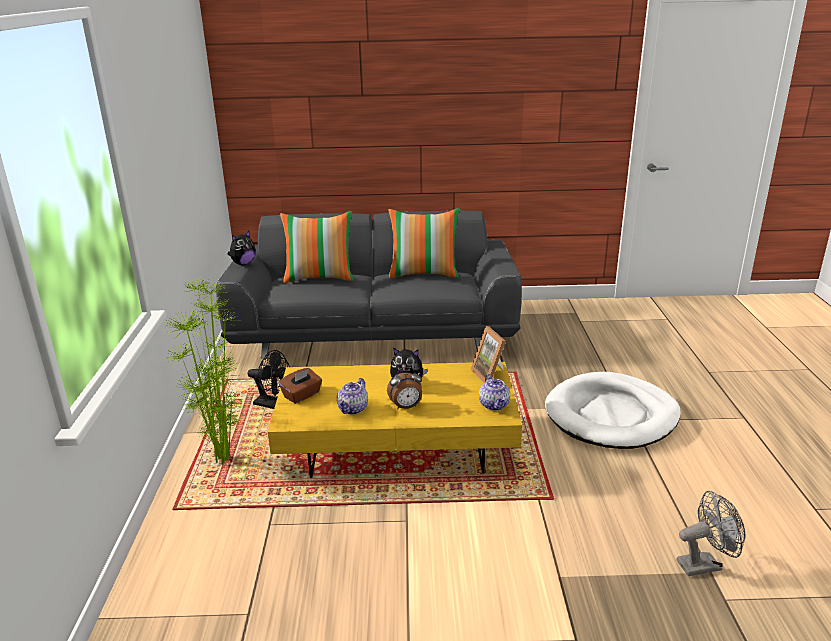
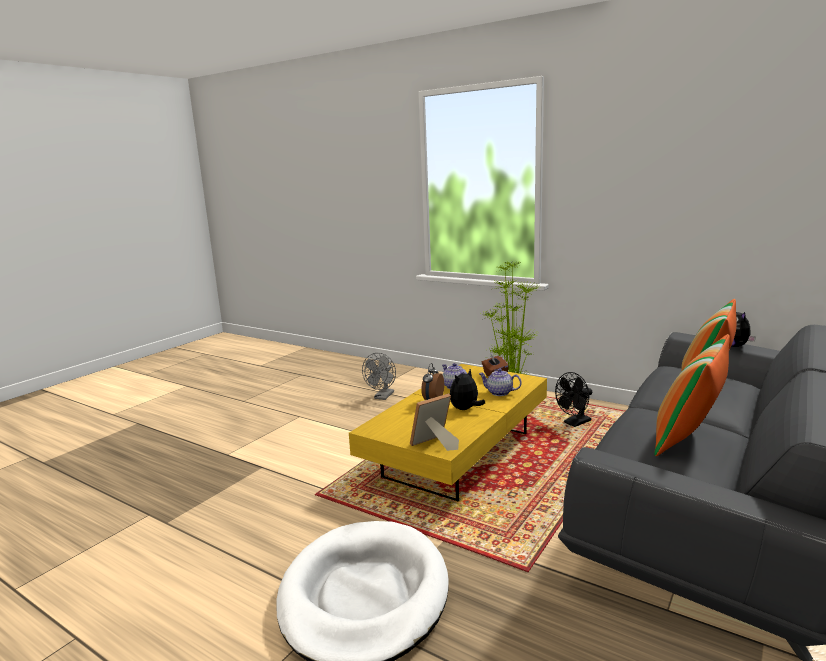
camera: 125 degrees right, 10 degrees down
picture frame [470,326,506,383] -> picture frame turned 45 degrees counterclockwise [410,393,459,451]
teapot [479,374,510,411] -> teapot moved to [479,369,522,396]
grey fan [677,491,746,576] -> grey fan moved to [362,353,396,400]

